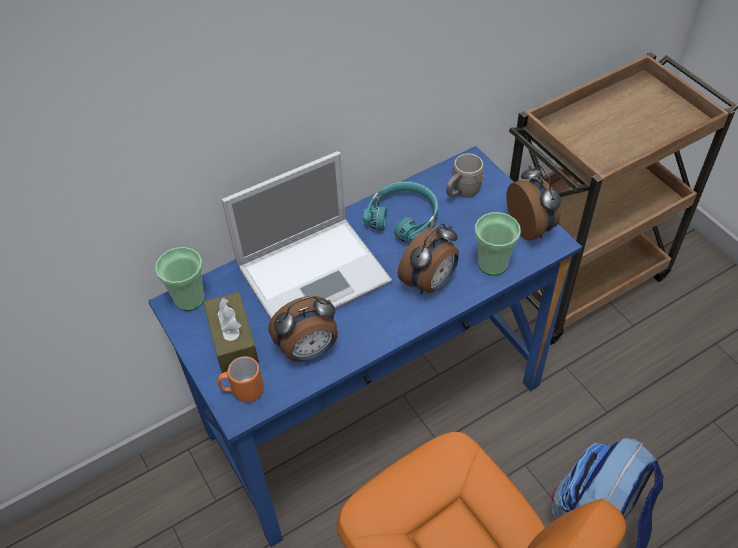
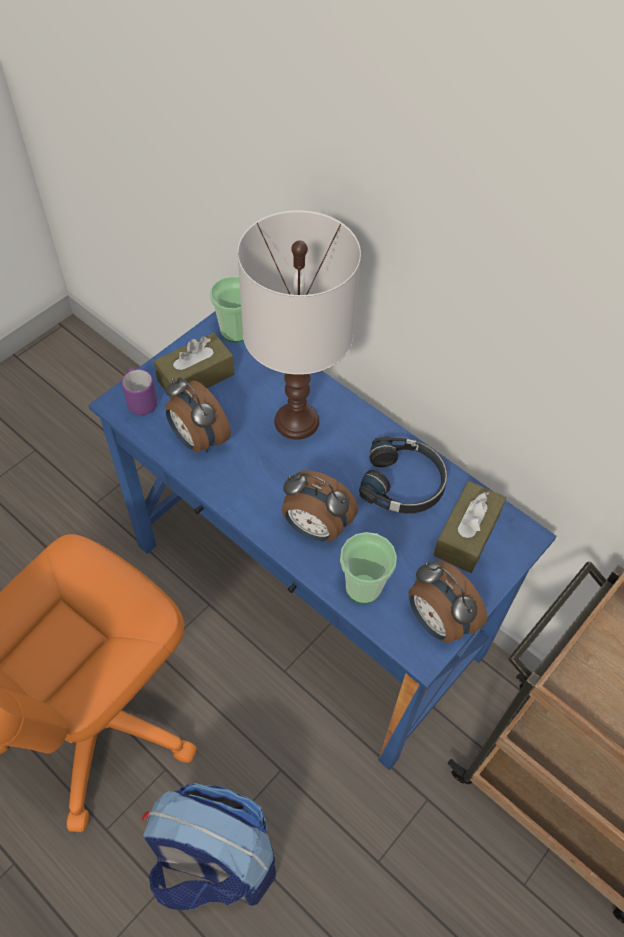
camera: 70 degrees right, 5 degrees up
orange mug [218,356,264,402] -> purple mug [122,368,157,415]
laptop [222,151,392,319] -> white table lamp [238,210,361,440]
turquoise headphones [363,181,438,244] -> black headphones [359,436,448,513]
grey mug [446,154,484,198] -> brown tissue box [433,481,506,573]
alarm clock [506,164,561,241] -> alarm clock turned 90 degrees clockwise [409,561,487,643]

